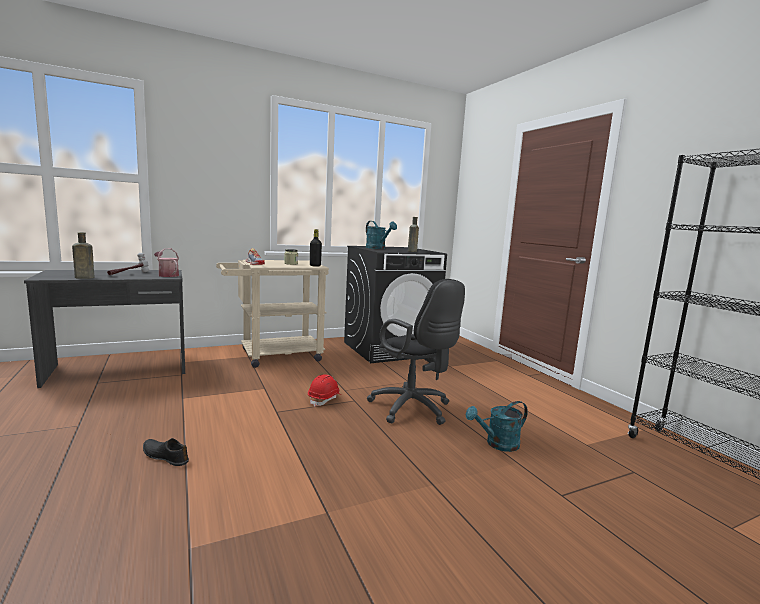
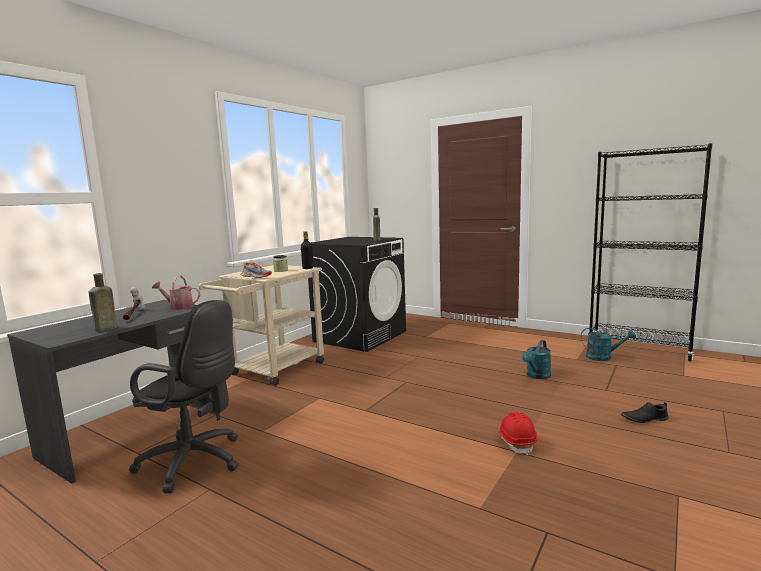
camera: 30 degrees left, 0 degrees up
black shoe [143,438,189,466] -> black shoe moved to [621,402,669,423]
red hard hat [308,375,342,407] -> red hard hat moved to [498,412,538,455]
turquoise watering can [366,221,397,249] -> turquoise watering can moved to [581,328,636,361]
black office chair [367,279,465,425] -> black office chair moved to [129,300,239,493]

